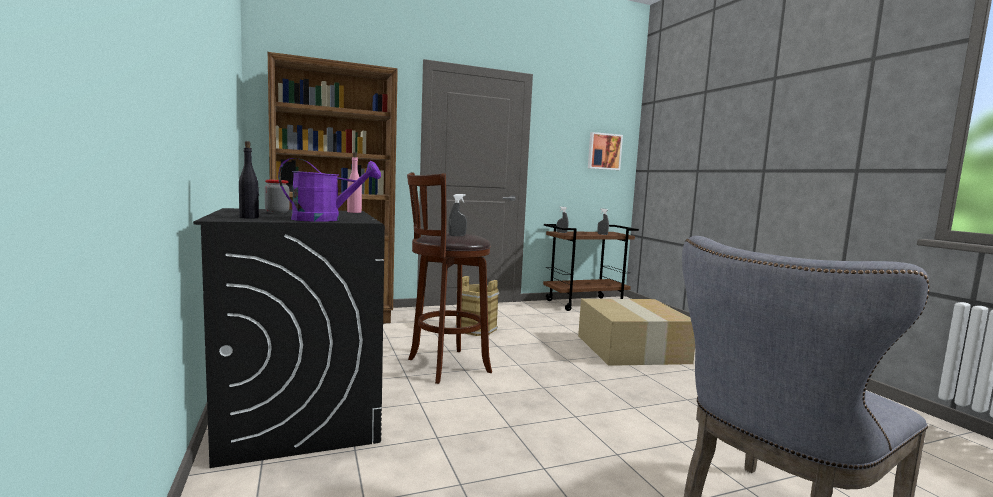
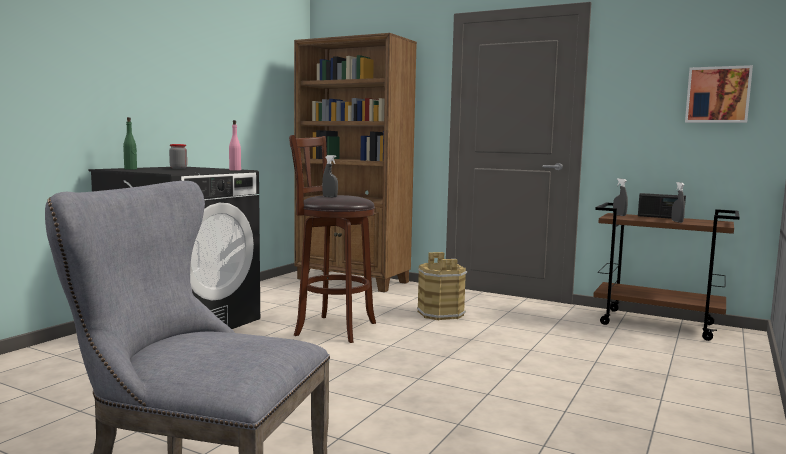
camera: 50 degrees right, 0 degrees up
black bottle [239,141,259,219] -> green bottle [123,117,137,170]
purple watering can [278,158,381,222] -> none
cardboard box [578,299,695,366] -> none
none -> radio [638,193,686,219]

